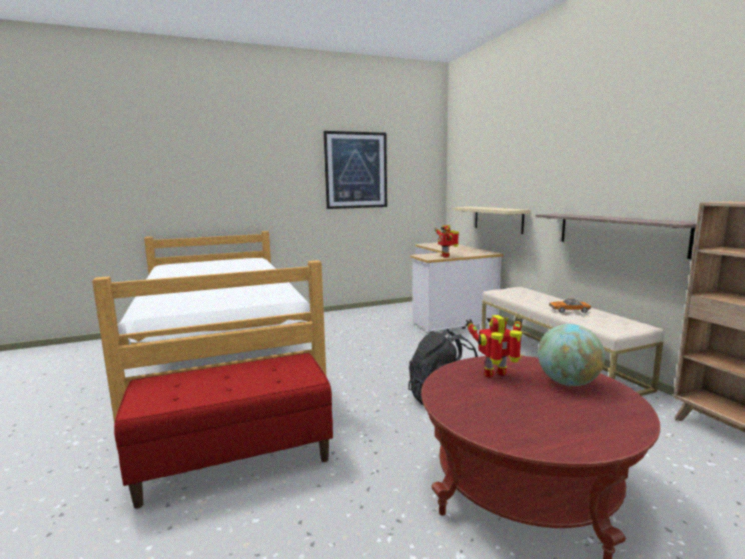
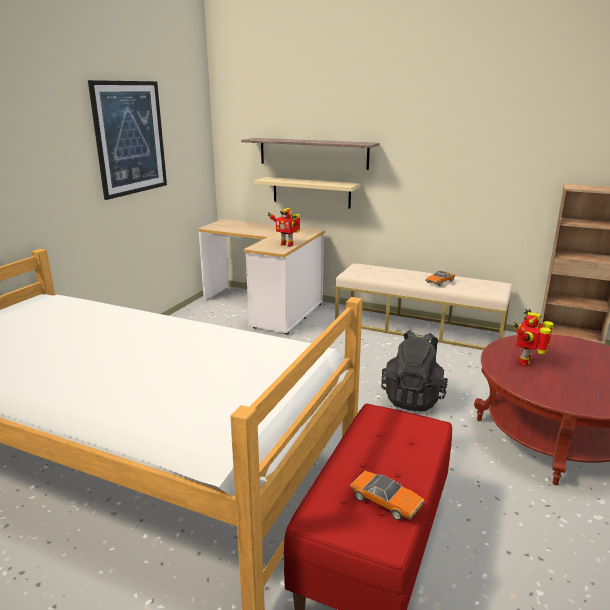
camera: 45 degrees left, 10 degrees up
shelf [536,214,697,259] -> shelf moved to [241,138,380,170]
globe [538,324,605,386] -> none
none -> toy car [350,471,424,520]

